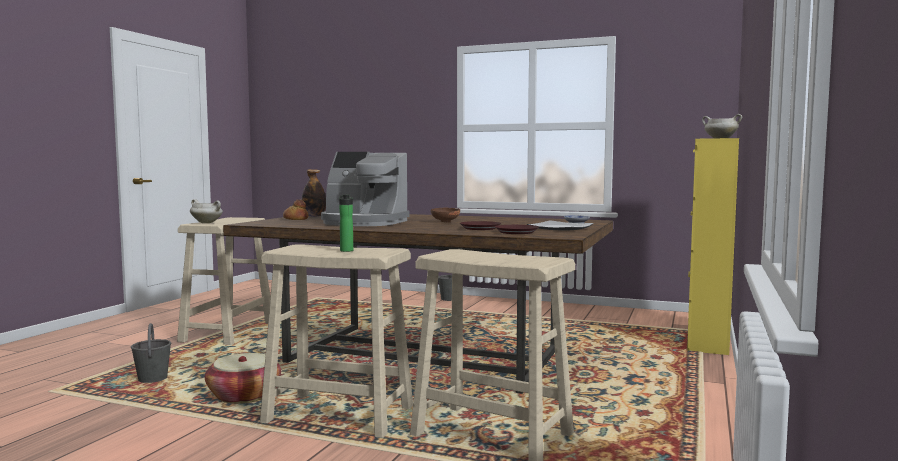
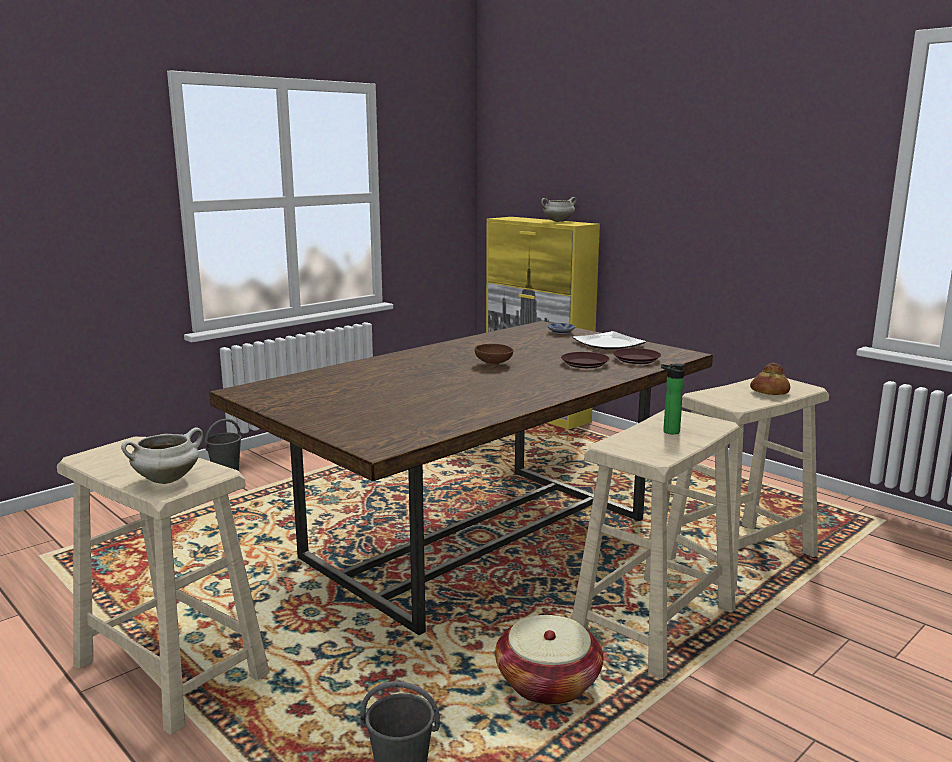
camera: 65 degrees left, 10 degrees up
bread [283,199,309,220] -> bread moved to [750,363,790,395]
bottle [302,169,326,217] -> none
coffee machine [321,152,409,226] -> none

